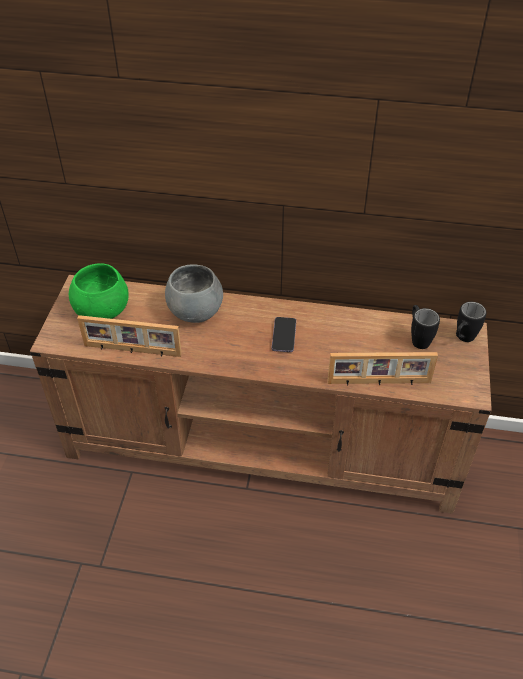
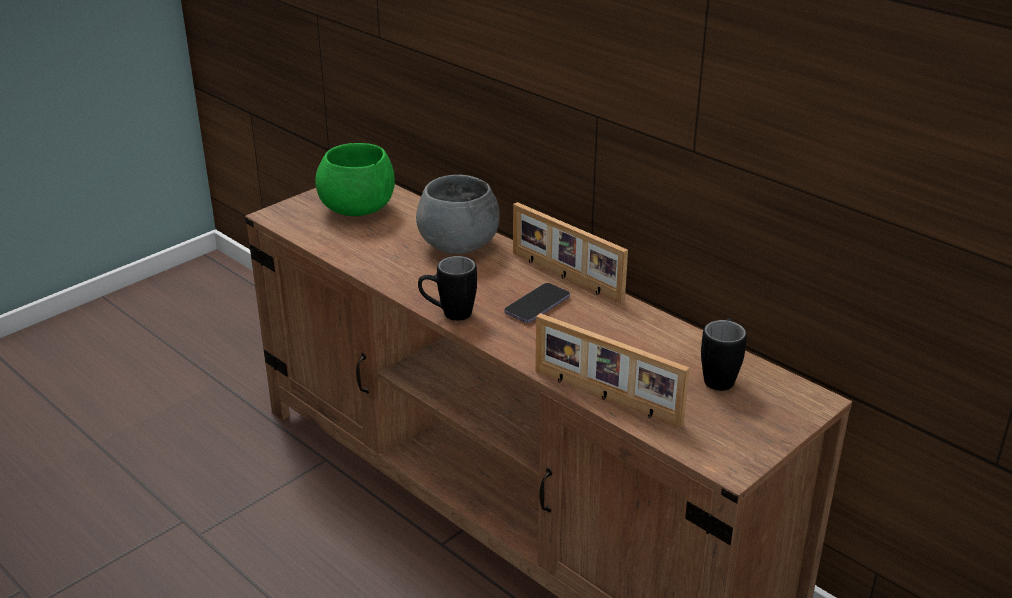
camera: 35 degrees right, 15 degrees down
picture frame [77,315,182,357] -> picture frame moved to [513,202,628,304]
black mug [456,302,486,342] -> black mug moved to [418,256,477,321]

